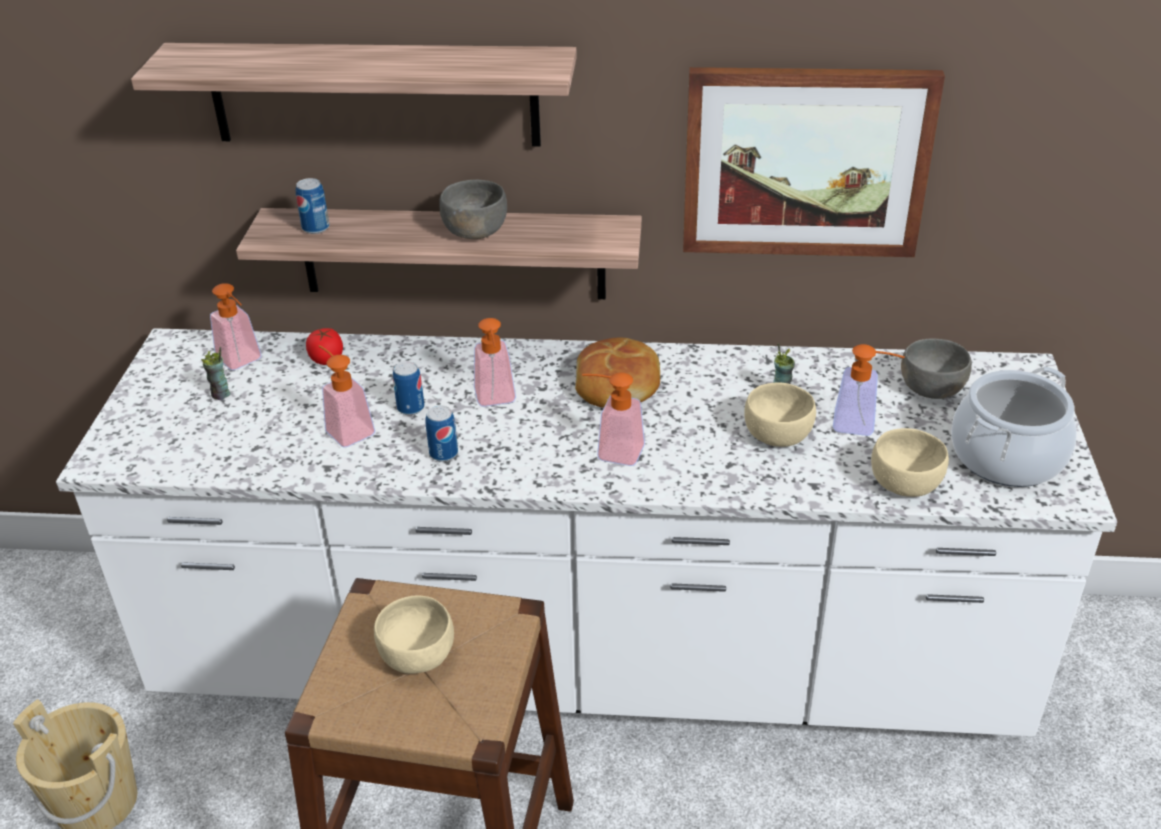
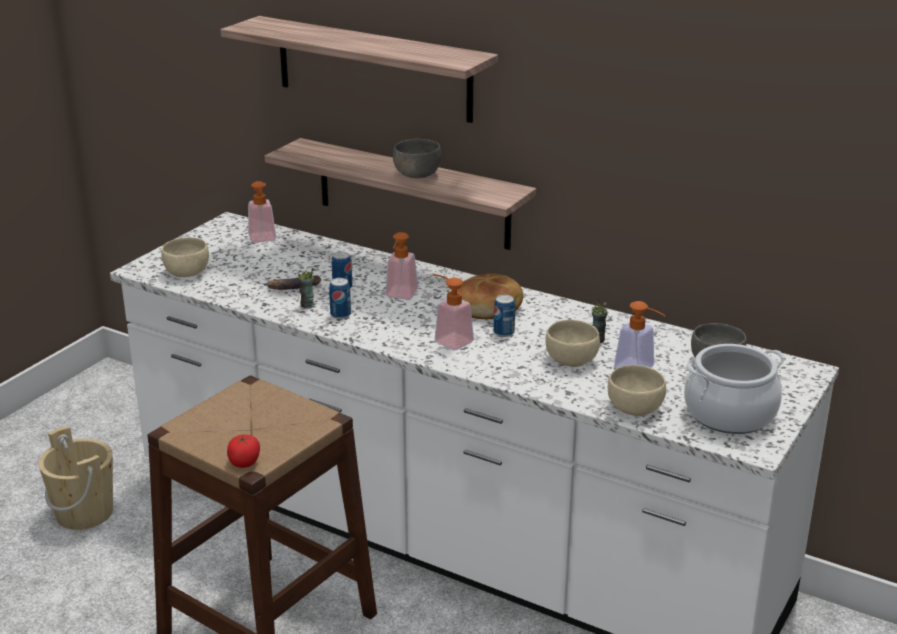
camera: 25 degrees right, 10 degrees down
cup [201,347,231,400] -> cup moved to [298,268,315,309]
can [296,178,329,234] -> can moved to [494,295,515,337]
tomato [306,328,343,365] -> tomato moved to [227,435,260,468]
soap dispenser [319,345,375,448] -> banana [263,275,321,290]
beige bowl [374,596,454,674] -> beige bowl moved to [161,237,209,277]
picture [683,67,945,257] -> none

